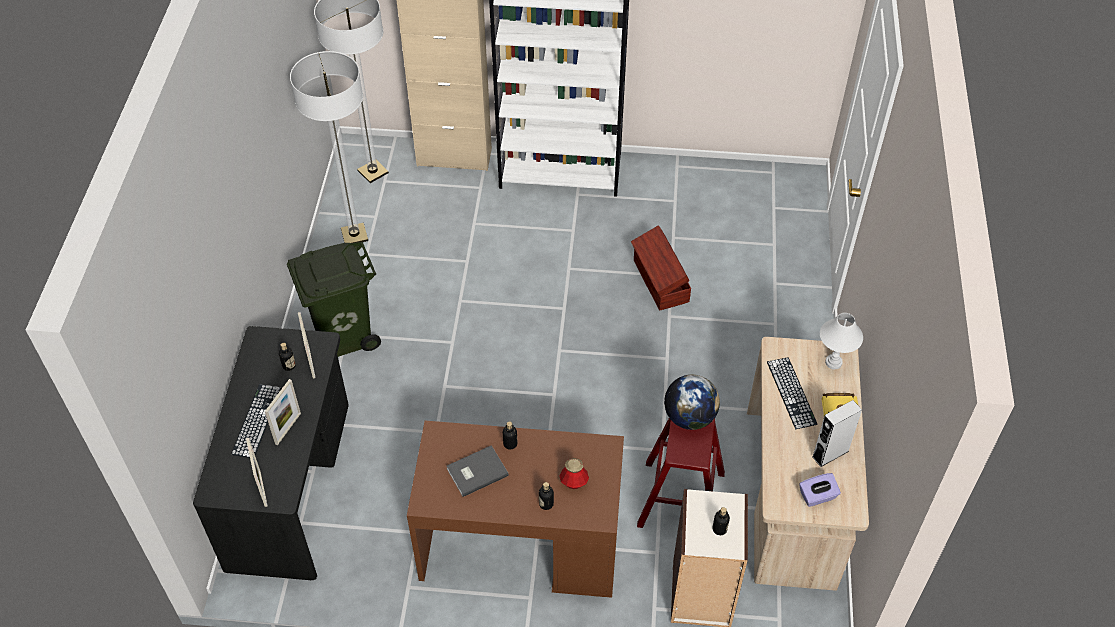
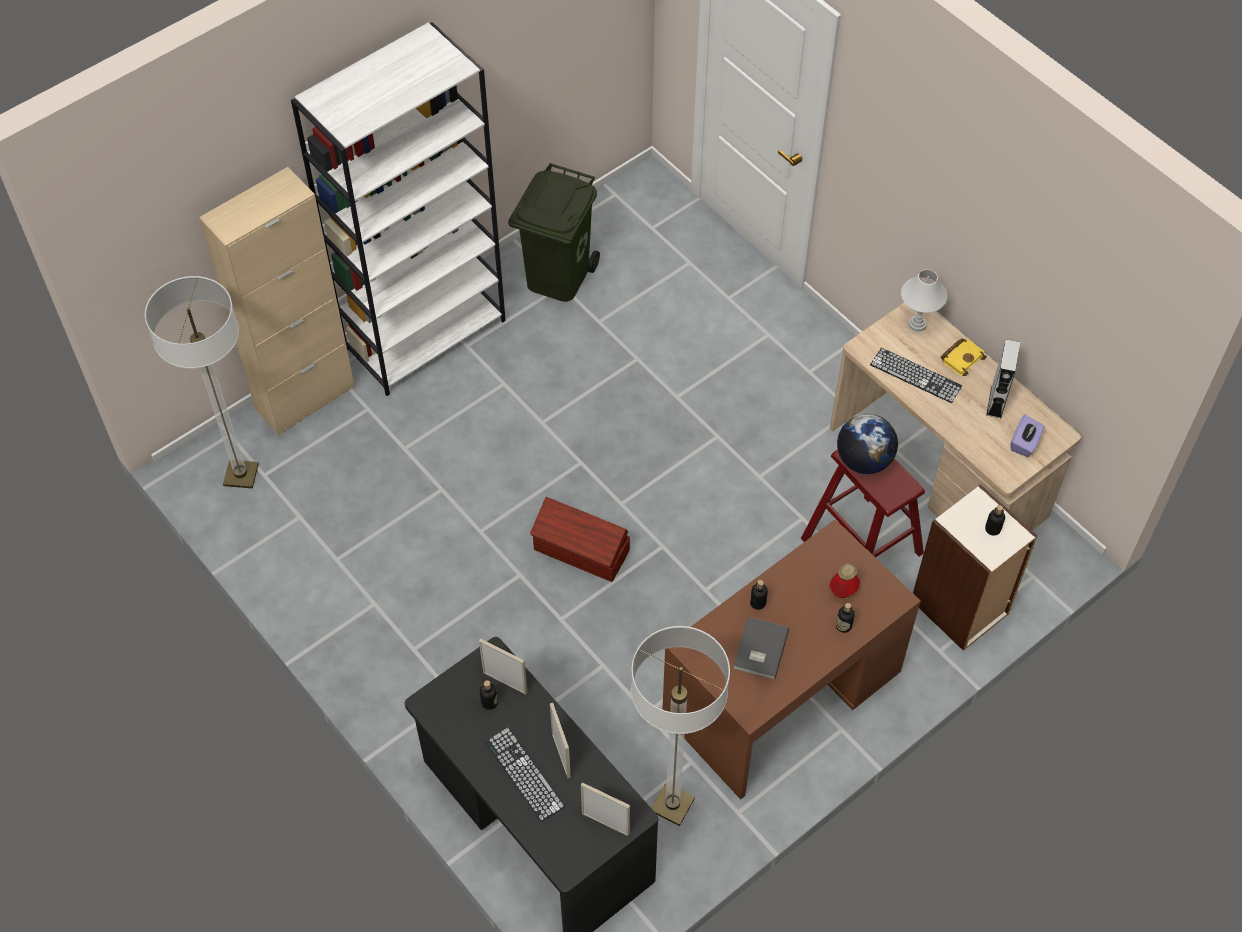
camera: 45 degrees left, 5 degrees up
green trash can [287,242,381,357] -> green trash can moved to [508,163,600,302]
floor lamp [290,51,368,243] -> floor lamp moved to [631,626,730,826]
brown storage box [631,225,691,310] -> brown storage box moved to [530,497,630,582]

